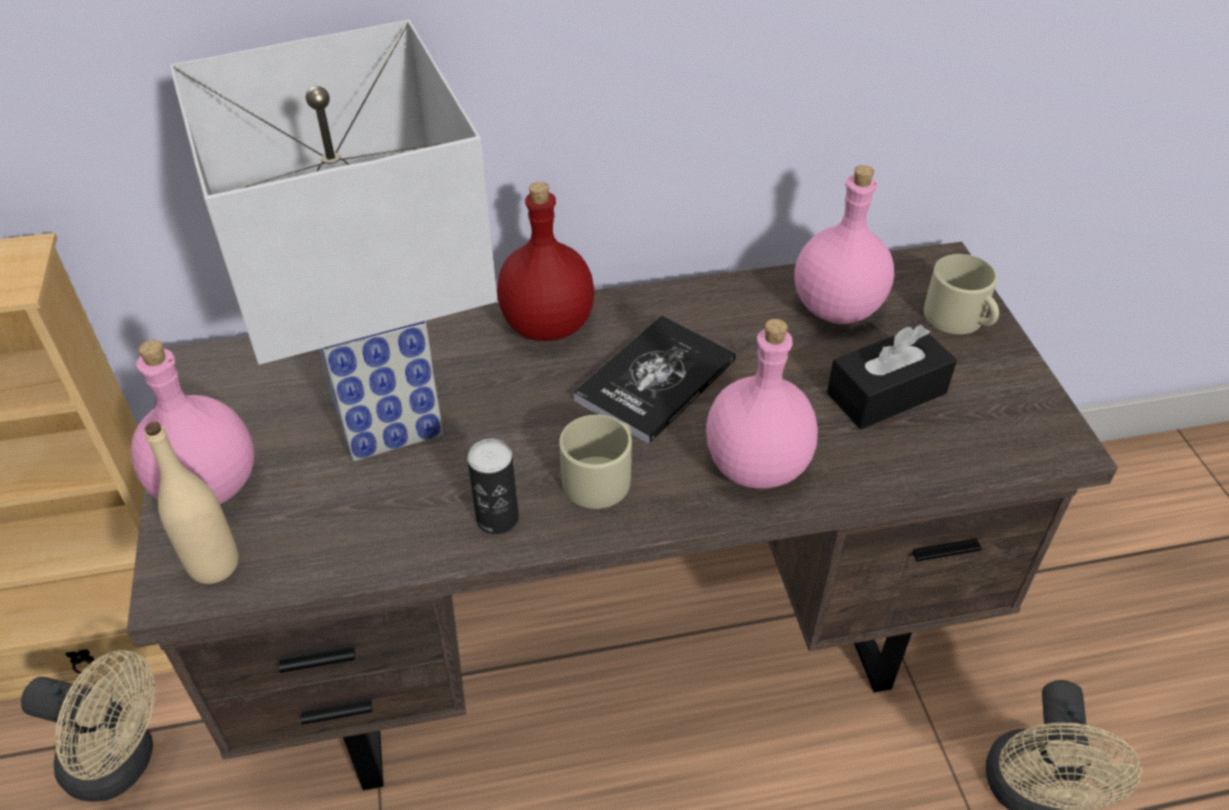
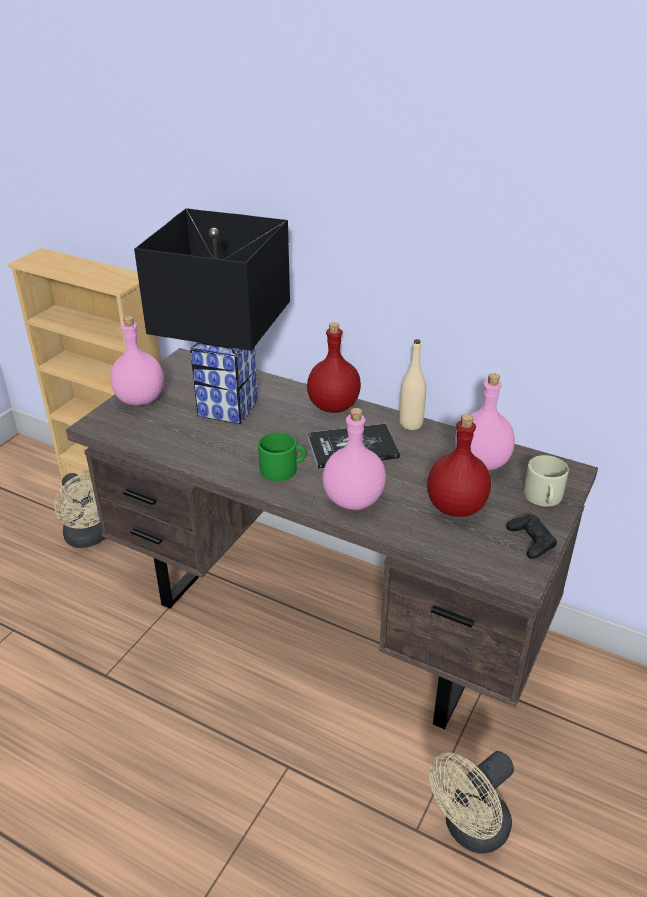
camera: 40 degrees right, 10 degrees down
beige bottle [144,422,238,584] -> beige bottle moved to [399,339,426,430]
white table lamp [169,20,498,461] -> black table lamp [134,208,290,424]
can [467,439,519,534] -> none
beige mug [560,415,632,509] -> green mug [258,432,306,482]
black tissue box [827,325,957,429] -> red bottle [427,414,491,517]
none -> black game controller [506,514,557,559]

